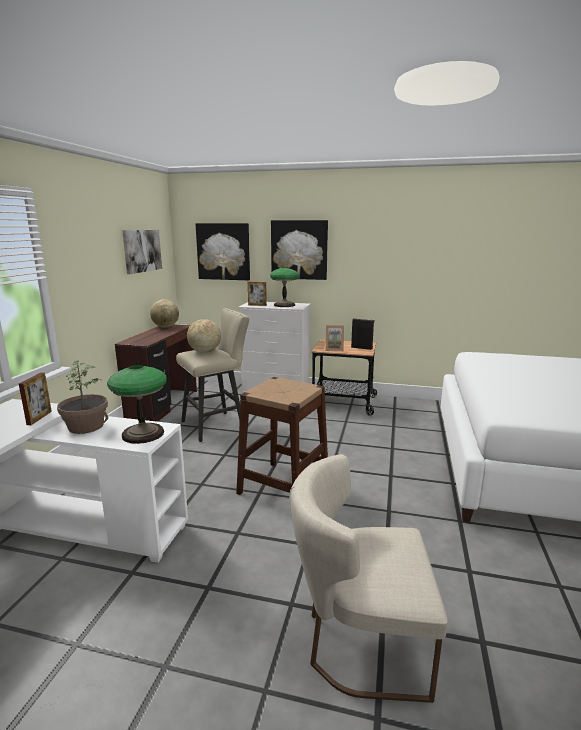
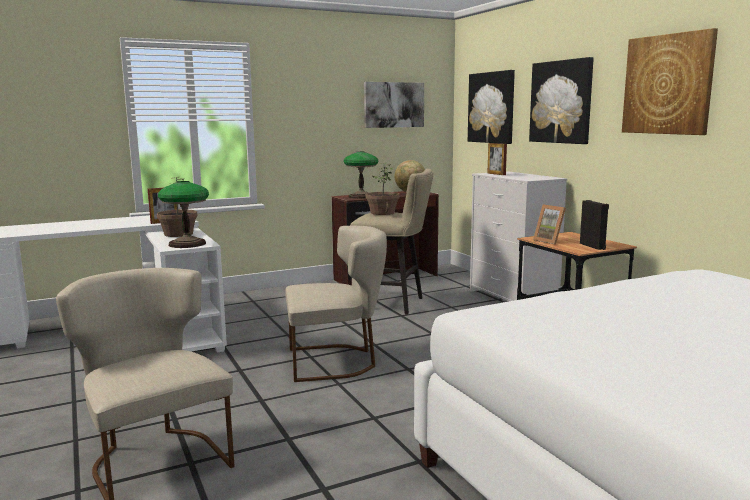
camera: 50 degrees right, 5 degrees down
globe [187,319,221,353] -> potted plant [366,163,400,215]
brown stool [236,377,328,495] -> beige chair [285,226,387,382]
table lamp [270,267,299,307] -> table lamp moved to [344,152,378,199]
none -> picture [622,28,718,135]

